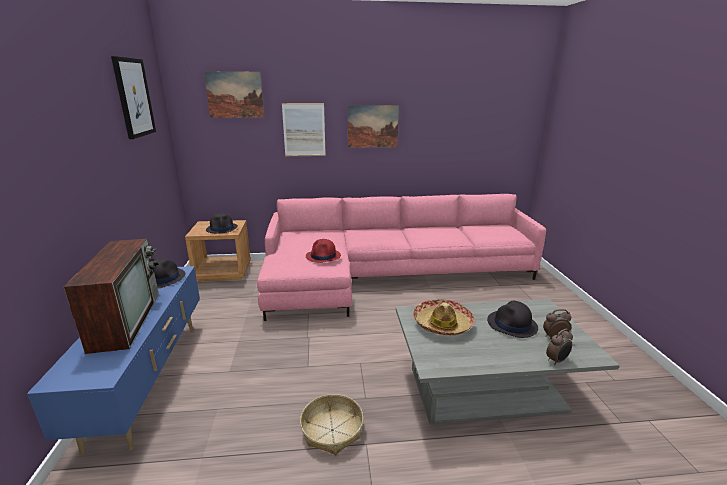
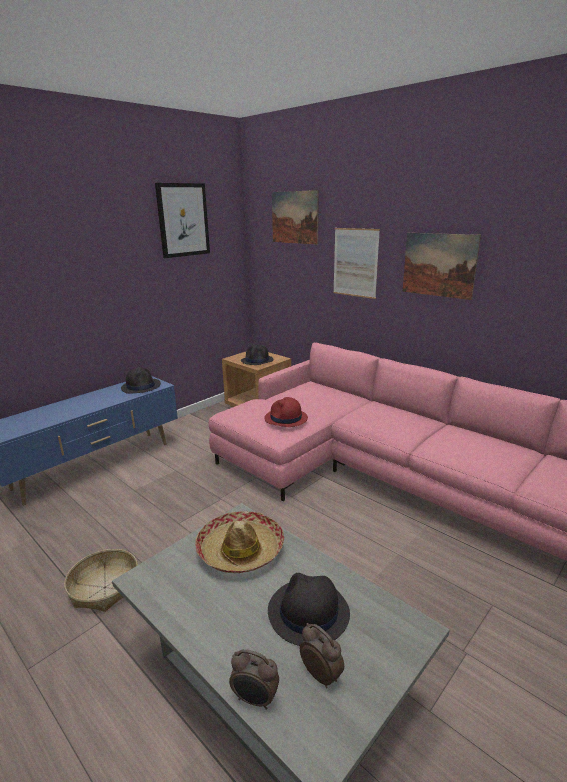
camera: 50 degrees right, 0 degrees up
television [64,239,159,354] -> none

